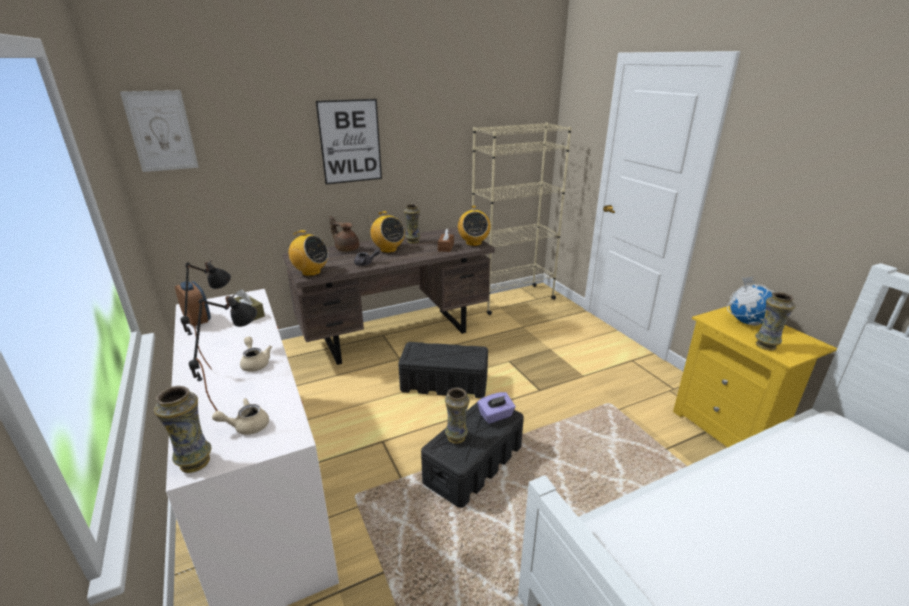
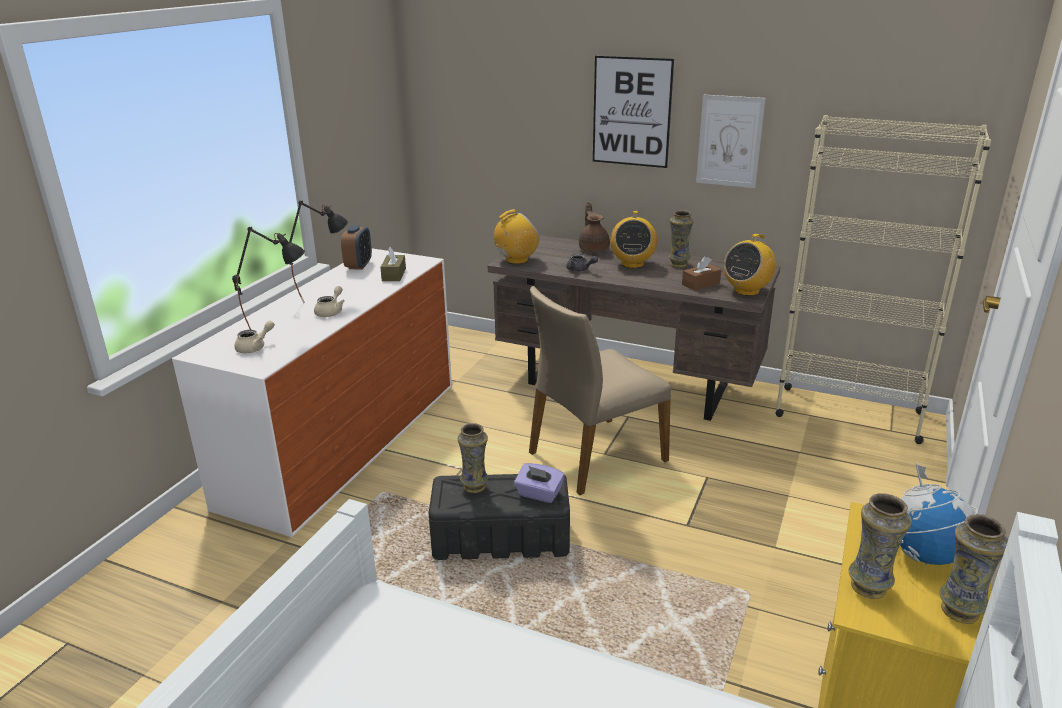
camera: 50 degrees right, 0 degrees up
picture [120,90,199,172] -> picture moved to [696,95,766,188]
vase [154,386,212,473] -> vase moved to [940,514,1008,624]
beige teapot [212,398,269,435] -> beige teapot turned 105 degrees clockwise [234,320,275,353]
radio [283,230,329,276] -> radio turned 105 degrees counterclockwise [494,209,540,264]
black storage box [398,342,488,398] -> beige chair [529,286,671,495]

